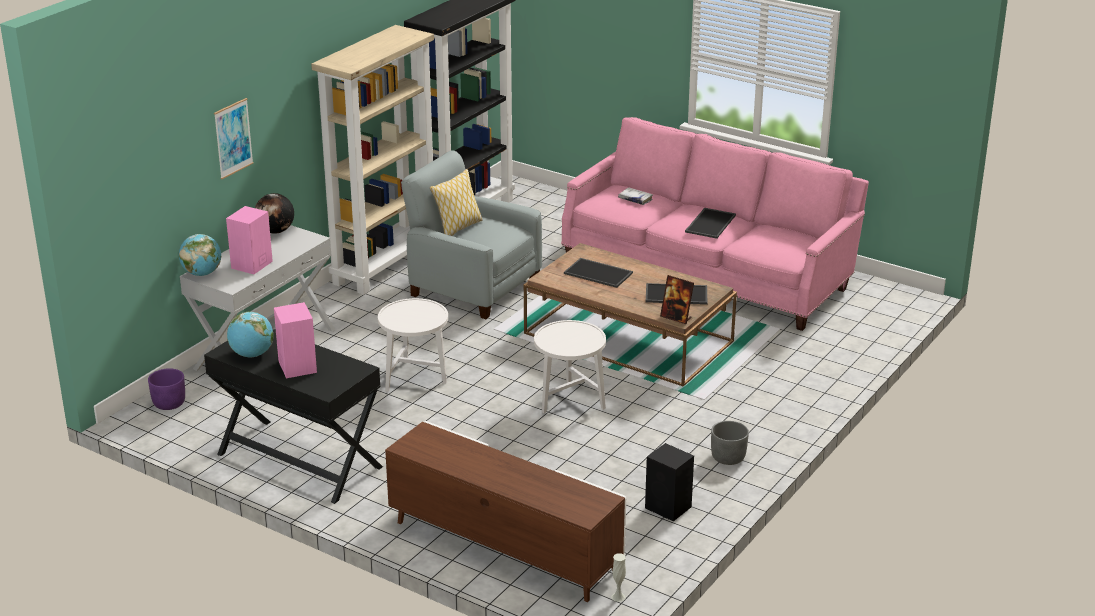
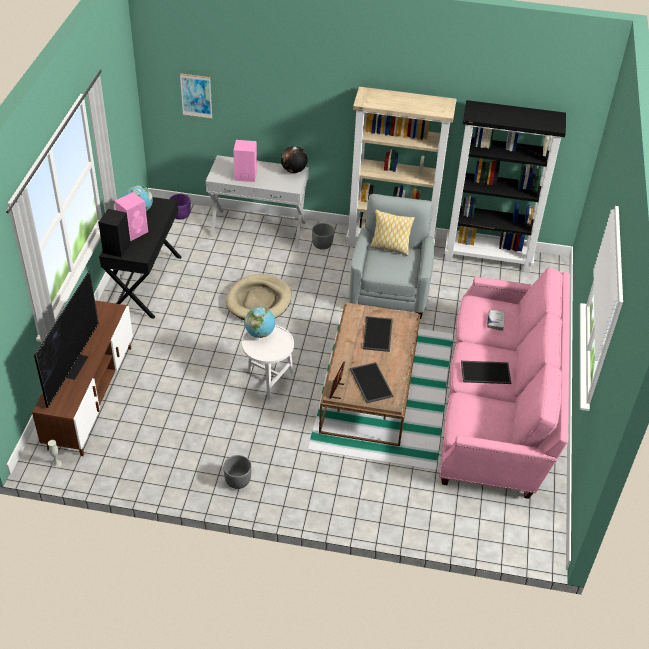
camera: 65 degrees right, 15 degrees up
globe [179,234,221,276] -> globe moved to [244,307,275,338]
picture [214,98,254,179] -> picture moved to [180,73,212,119]
white side table [378,298,448,392] -> beige dog bed [226,274,291,320]
black speaker [645,443,694,521] -> black speaker moved to [98,209,131,257]
none -> television [34,271,99,408]
none -> grey planter [312,223,334,250]

